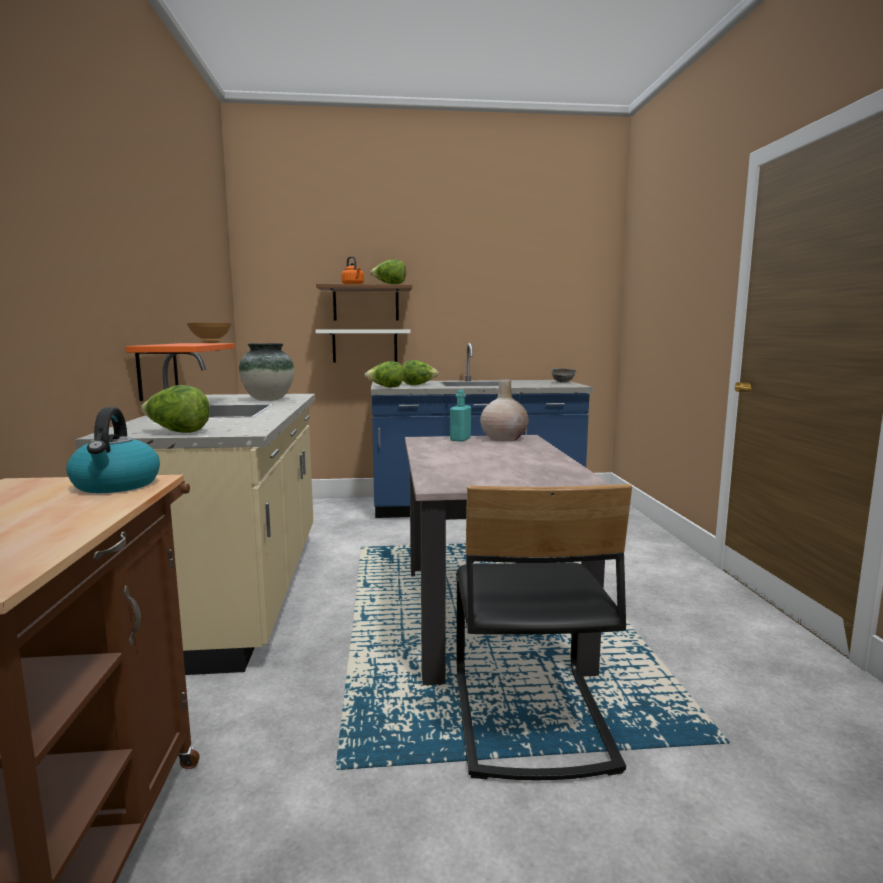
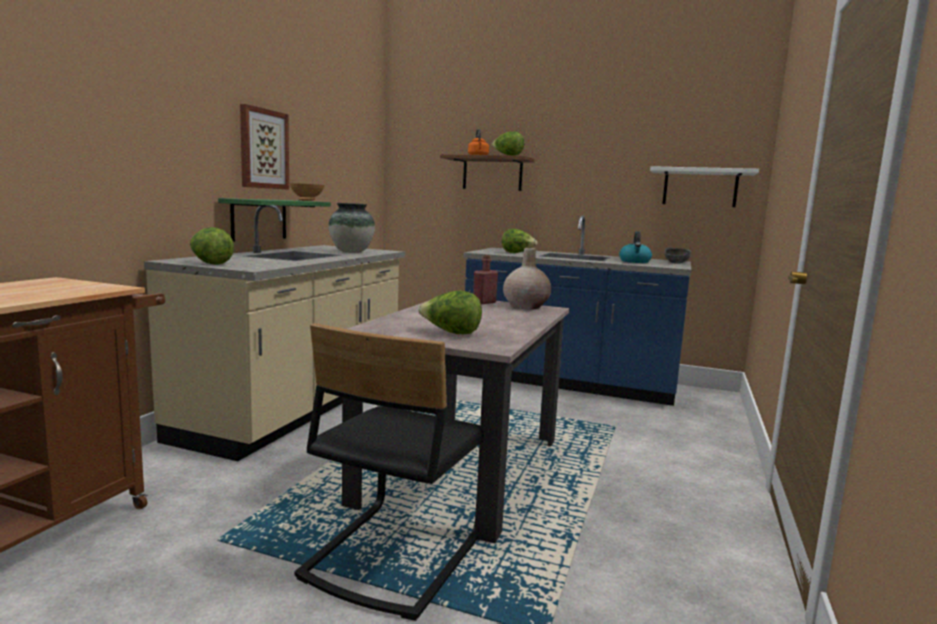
camera: 25 degrees right, 0 degrees up
kettle [66,407,160,493] -> kettle moved to [619,231,652,263]
orange shelf [126,343,235,401] -> green shelf [218,198,331,242]
white shelf [315,329,411,362] -> white shelf moved to [650,166,759,207]
lettuce [365,361,404,388] -> lettuce moved to [418,290,482,334]
turquoise bottle [450,390,471,442] -> red bottle [473,255,498,304]
none -> picture [240,104,289,189]

